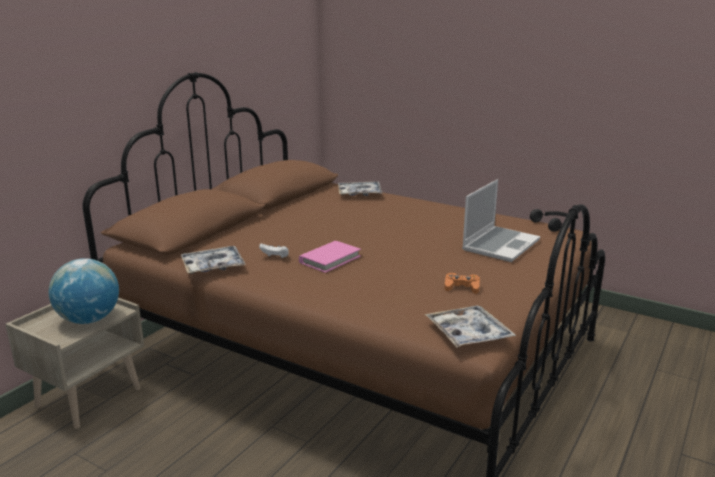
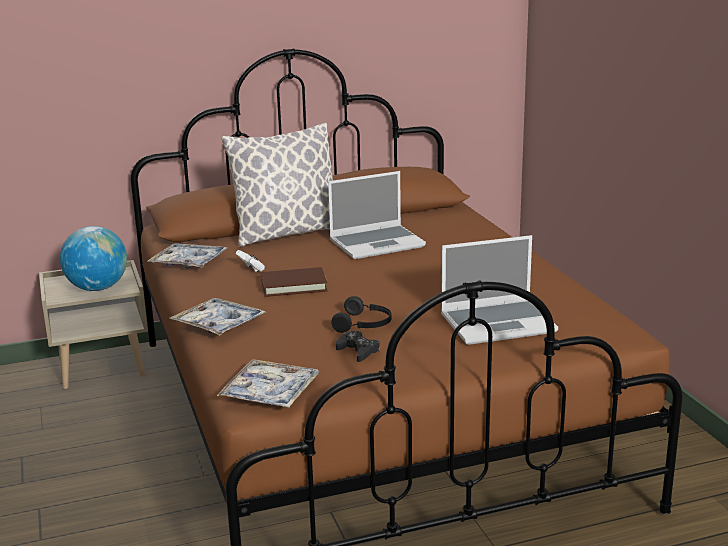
camera: 40 degrees right, 0 degrees up
pink book [299,241,361,273] -> brown book [261,267,328,297]
tray [338,181,382,196] -> tray moved to [169,298,266,335]
orange game controller [444,273,480,294] -> black game controller [336,331,380,362]
black headphones [530,209,571,232] -> black headphones moved to [331,296,392,333]
none -> pillow [221,123,333,247]
none -> laptop [328,171,426,259]

